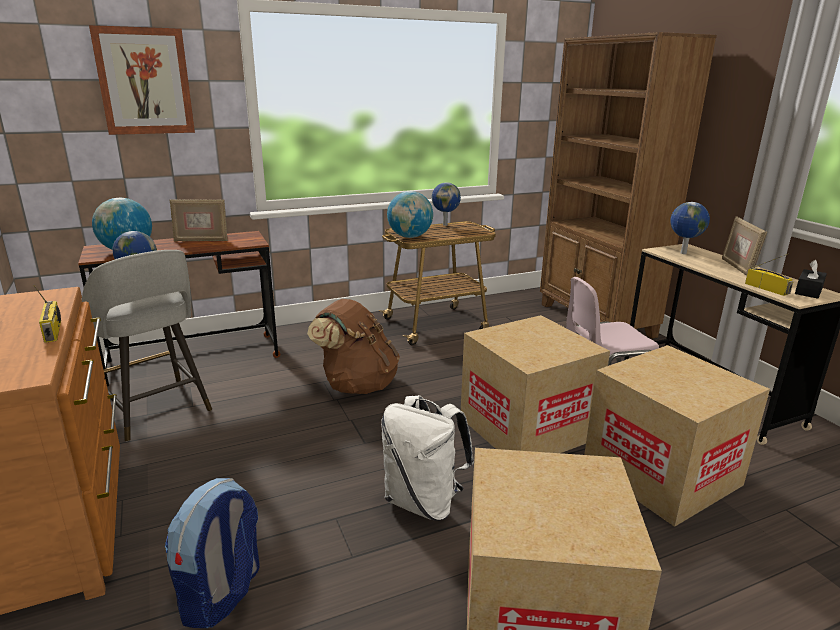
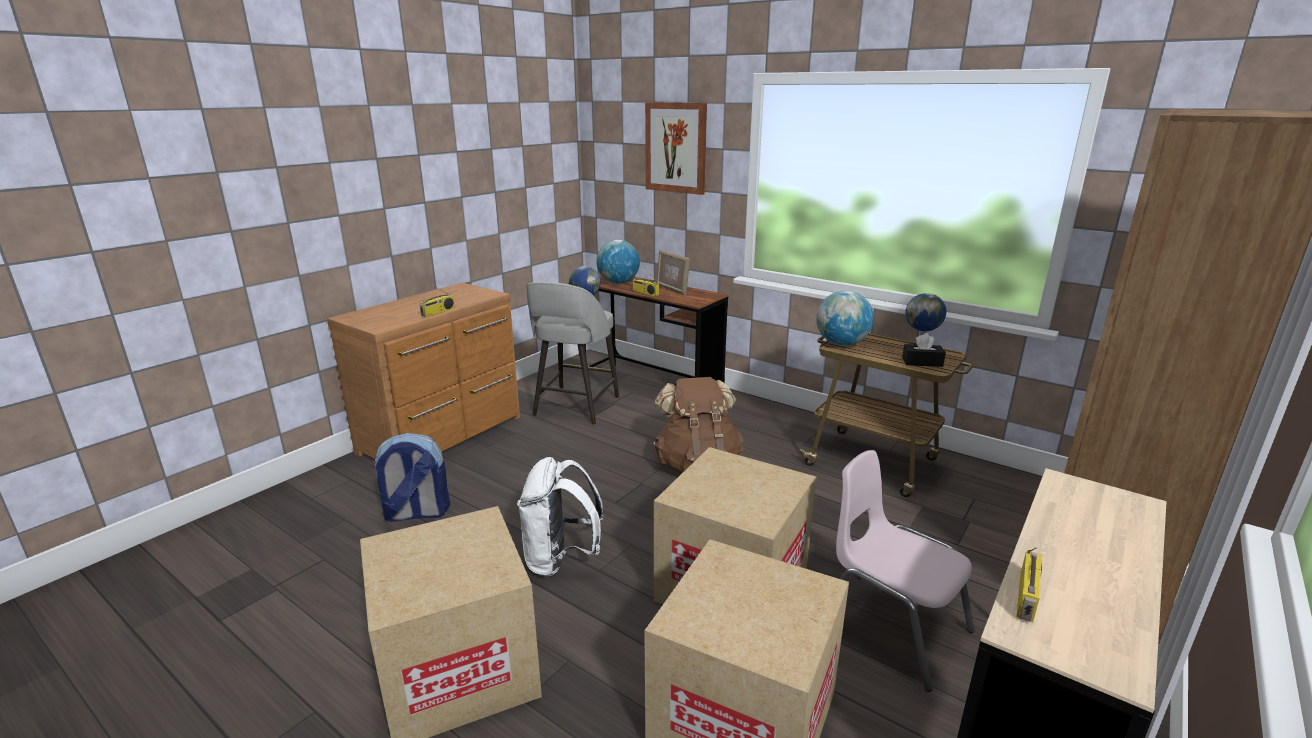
camera: 60 degrees right, 0 degrees up
globe [670,202,710,254] -> none
picture frame [722,216,767,276] -> none
black tissue box [795,260,827,299] -> black tissue box moved to [902,333,946,367]
none -> radio [632,264,659,296]

